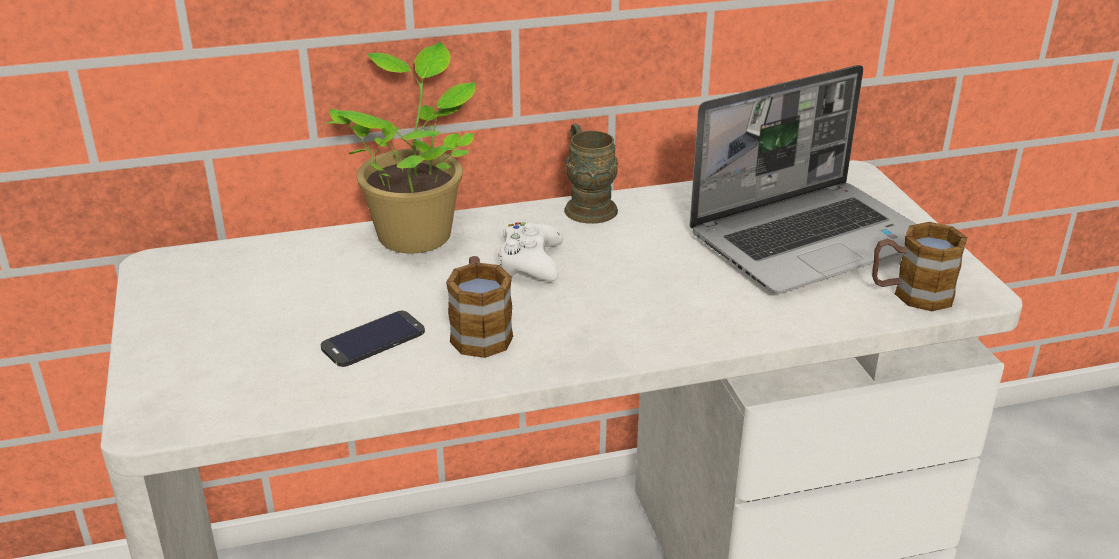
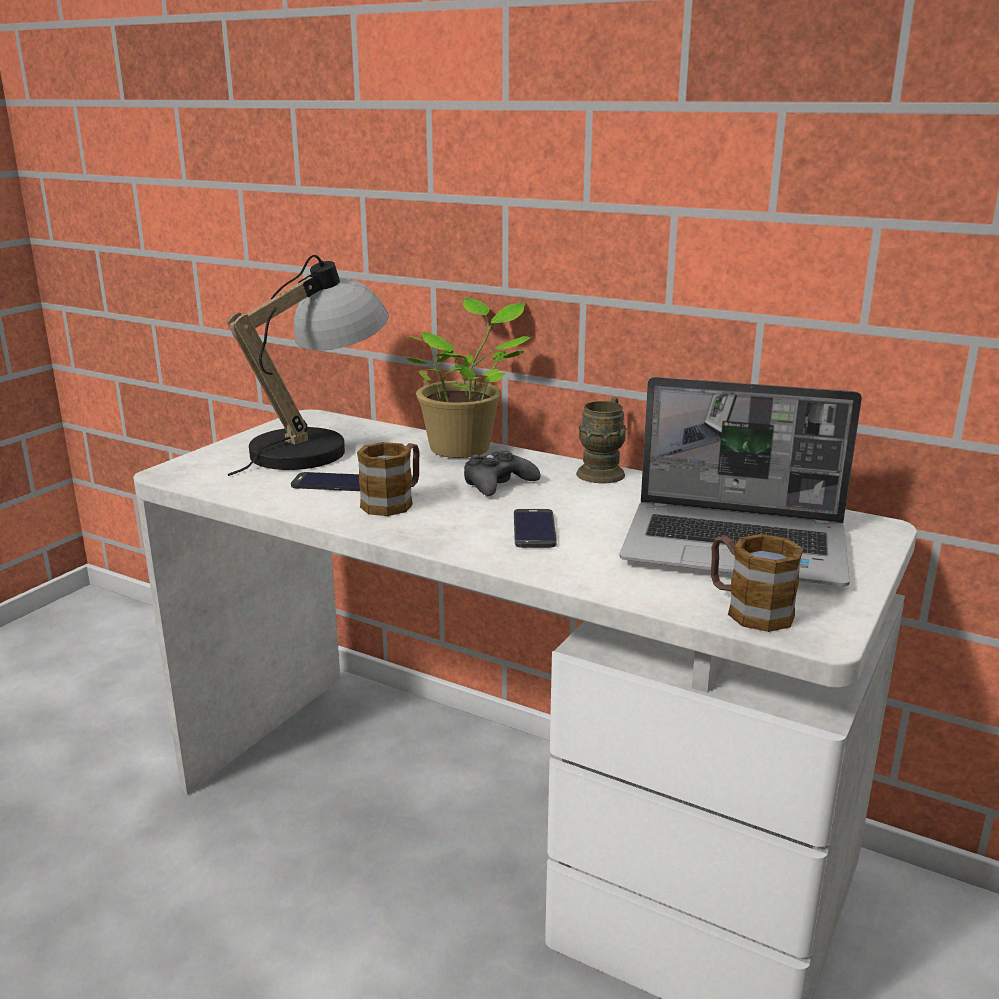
camera: 45 degrees right, 10 degrees down
white game controller [499,222,563,281] -> black game controller [464,450,540,496]
none -> table lamp [227,255,389,476]
none -> phone [514,509,557,548]

